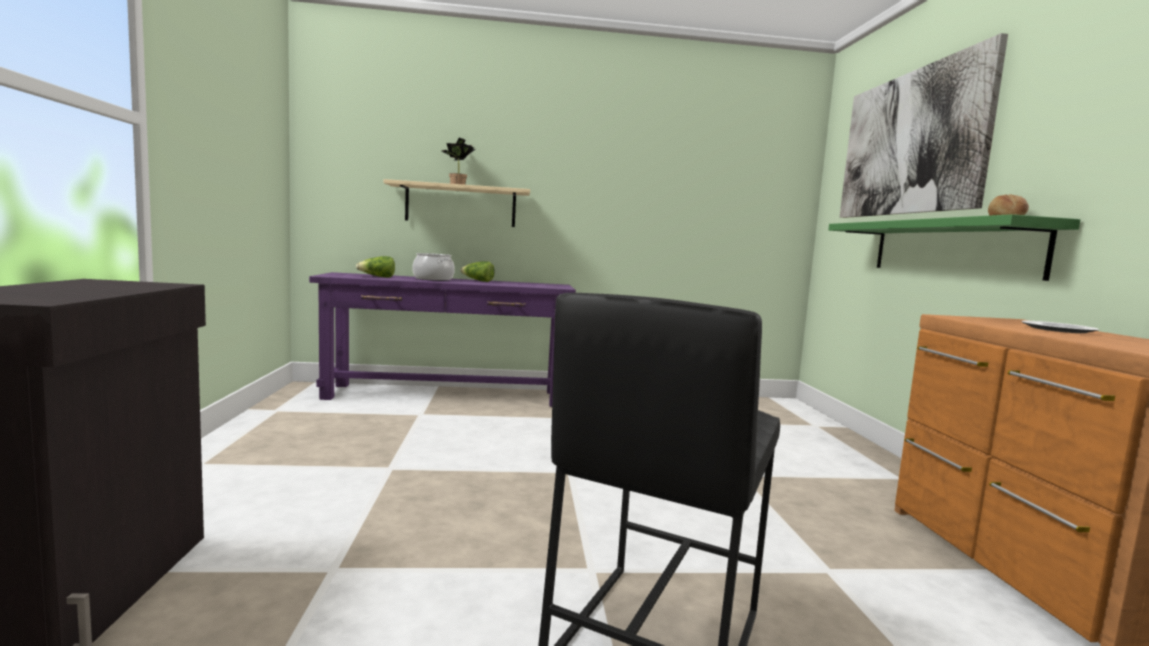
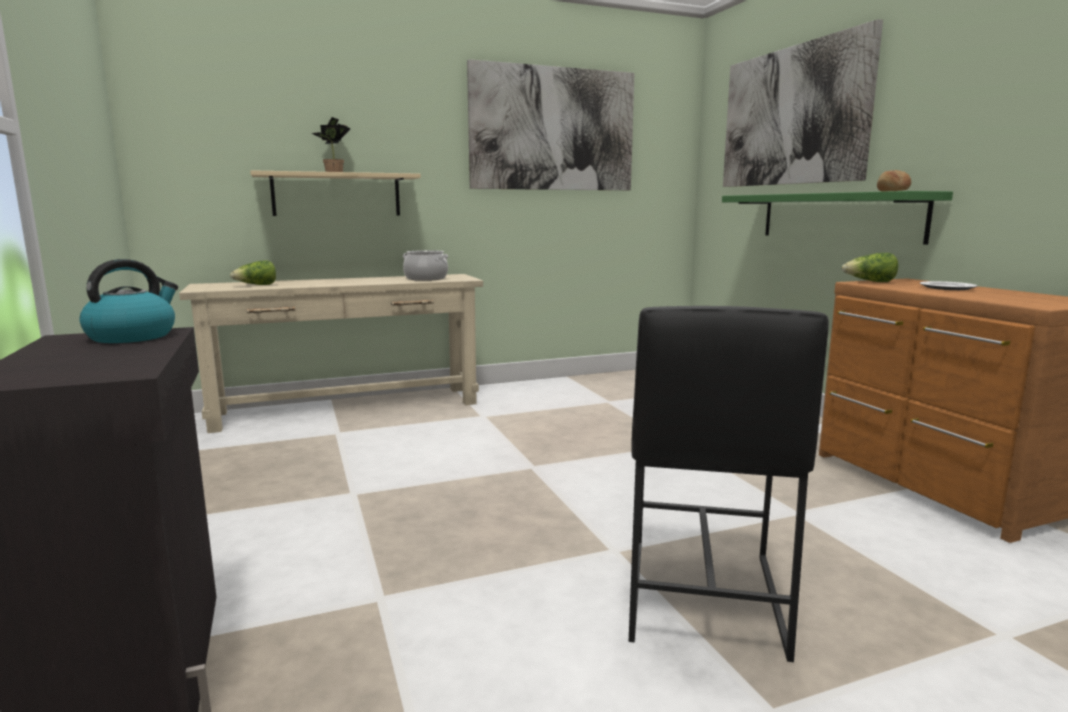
camera: 15 degrees left, 5 degrees up
purple console table [309,272,576,407] -> beige console table [179,274,483,433]
cooking pot [412,253,455,281] -> cooking pot moved to [403,250,448,281]
lettuce [460,261,495,282] -> lettuce moved to [842,253,898,282]
none -> kettle [79,259,178,343]
none -> picture [467,59,635,190]

